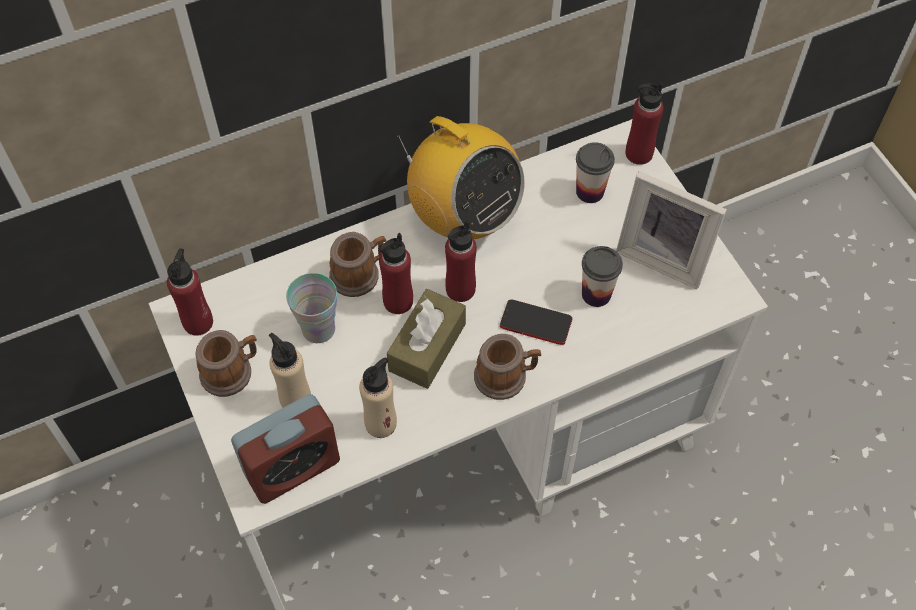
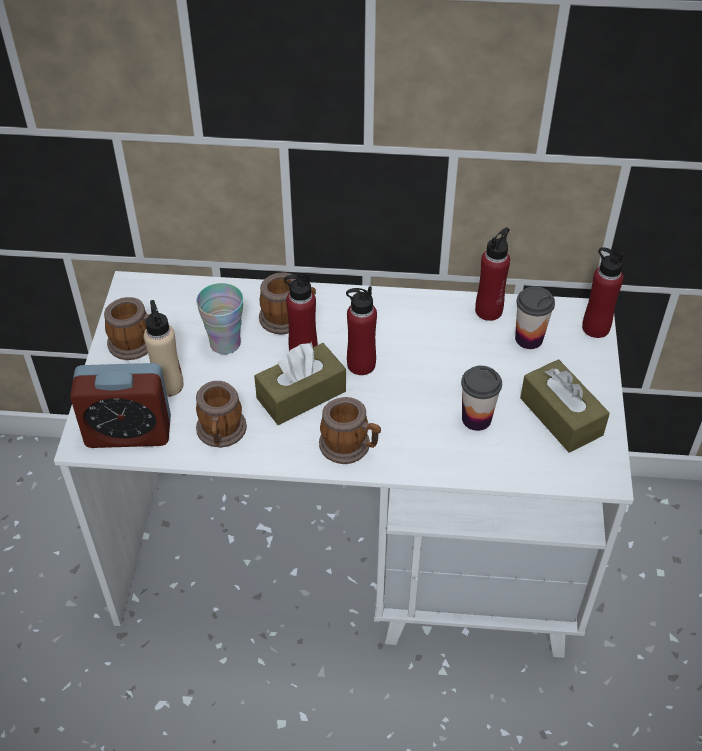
camera: 30 degrees right, 10 degrees down
red bottle [167,248,213,336] -> red bottle moved to [475,227,510,321]
beige bottle [359,357,397,438] -> mug [196,381,247,448]
radio [397,116,525,239] -> none
phone [500,300,573,345] -> none
picture frame [616,171,727,289] -> brown tissue box [520,359,610,453]

